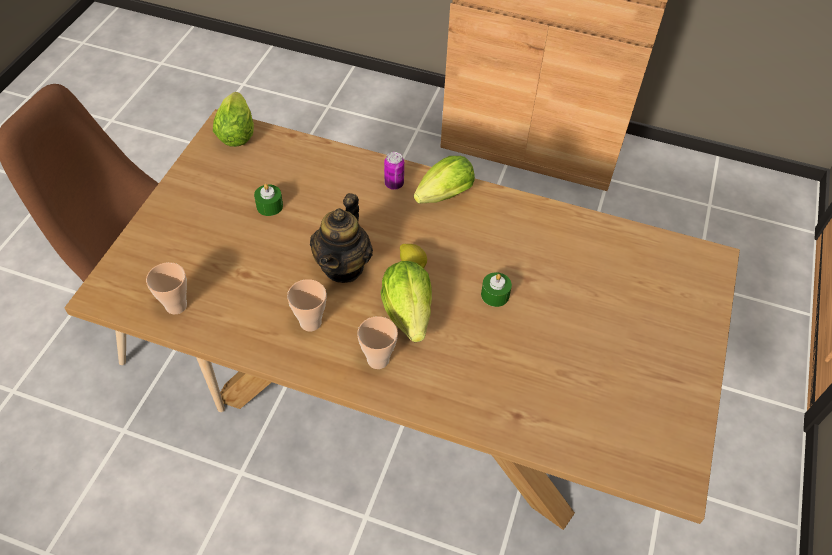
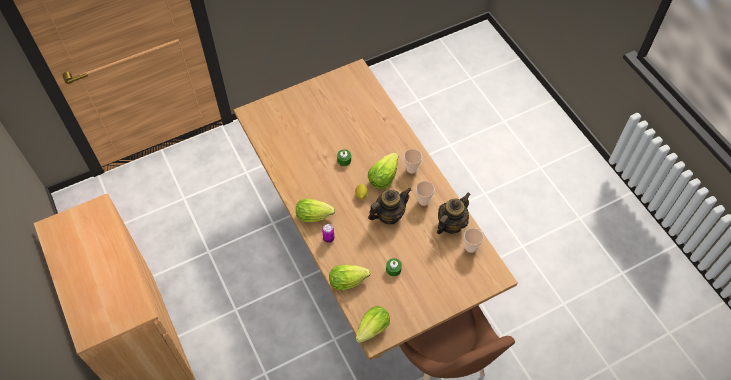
camera: 135 degrees left, 5 degrees up
none -> lettuce [329,265,370,290]
none -> teapot [437,193,471,234]

